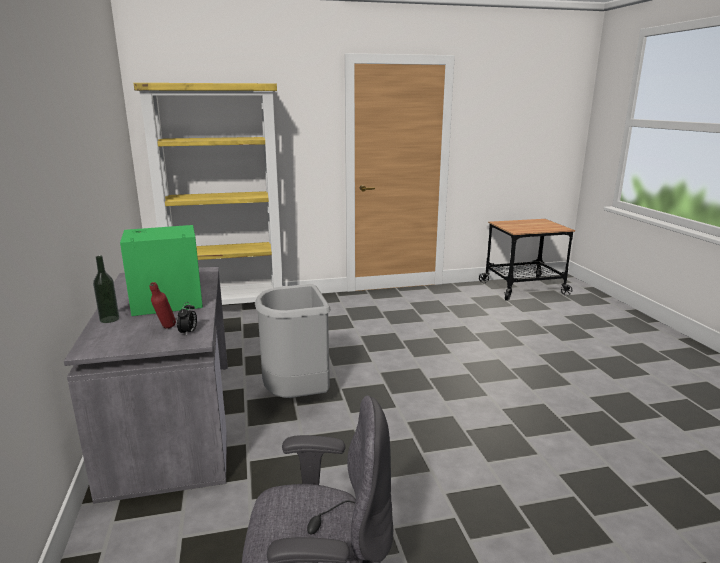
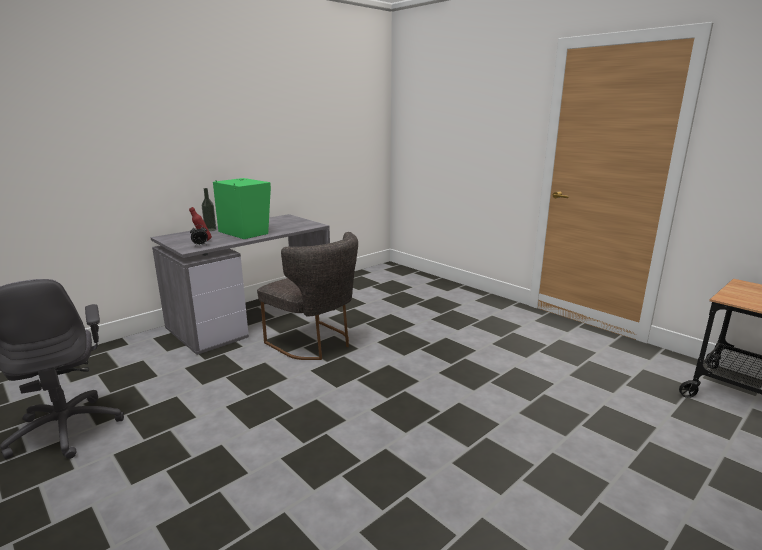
camera: 60 degrees right, 0 degrees up
yellow bookcase [134,83,283,305] -> none
grey trash can [255,284,331,398] -> grey chair [257,232,358,360]

